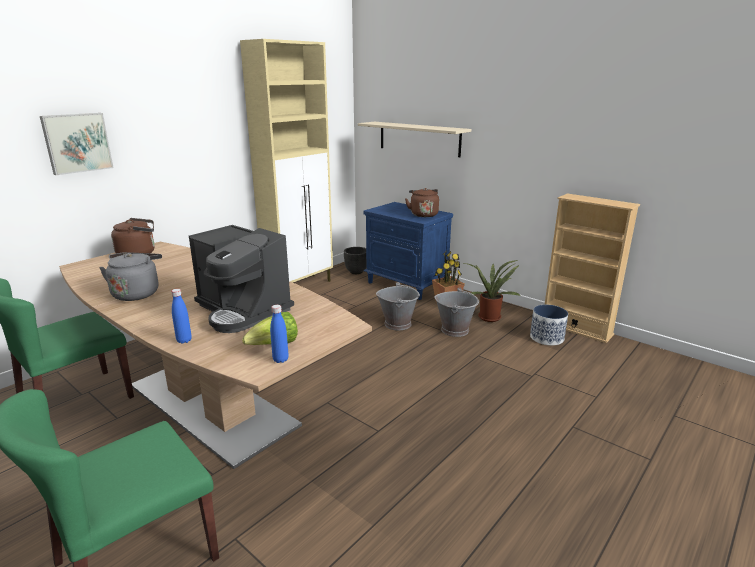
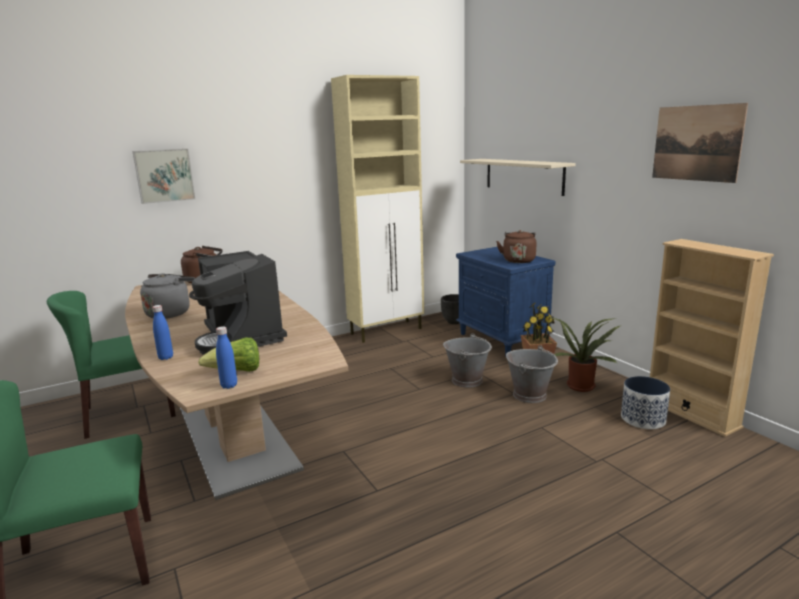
camera: 20 degrees right, 5 degrees down
none -> picture [652,103,748,183]

